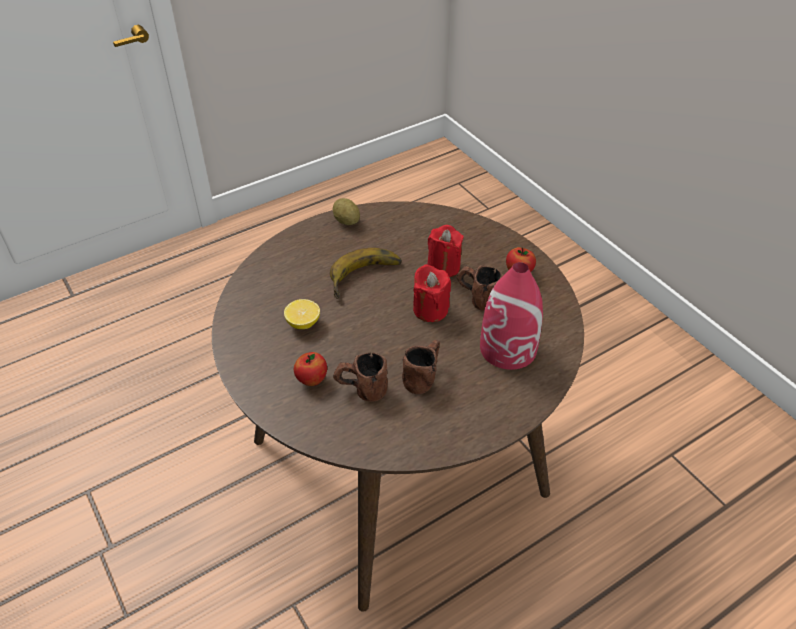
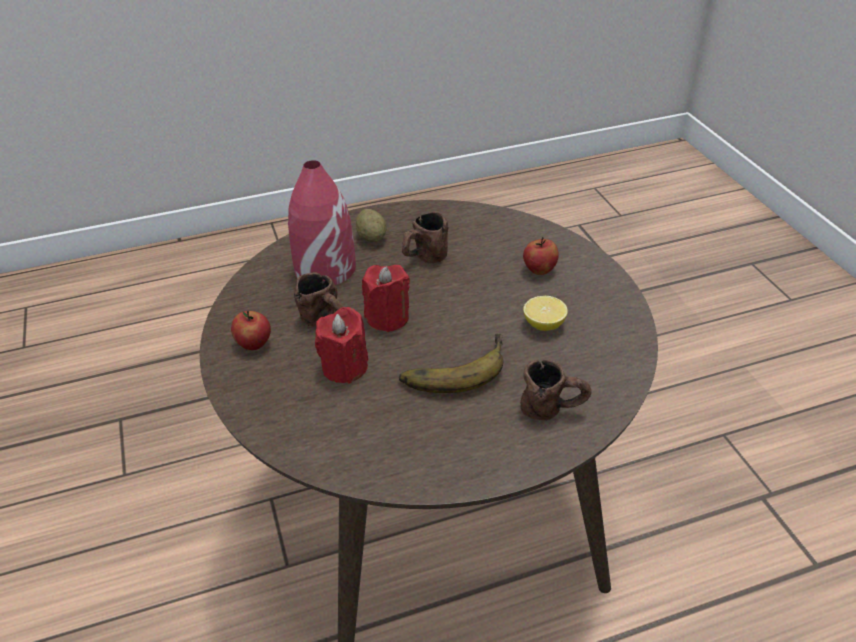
camera: 165 degrees left, 5 degrees down
potato [333,198,360,225] -> potato moved to [356,209,387,242]
brown mug [333,353,388,402] -> brown mug moved to [520,359,592,420]

